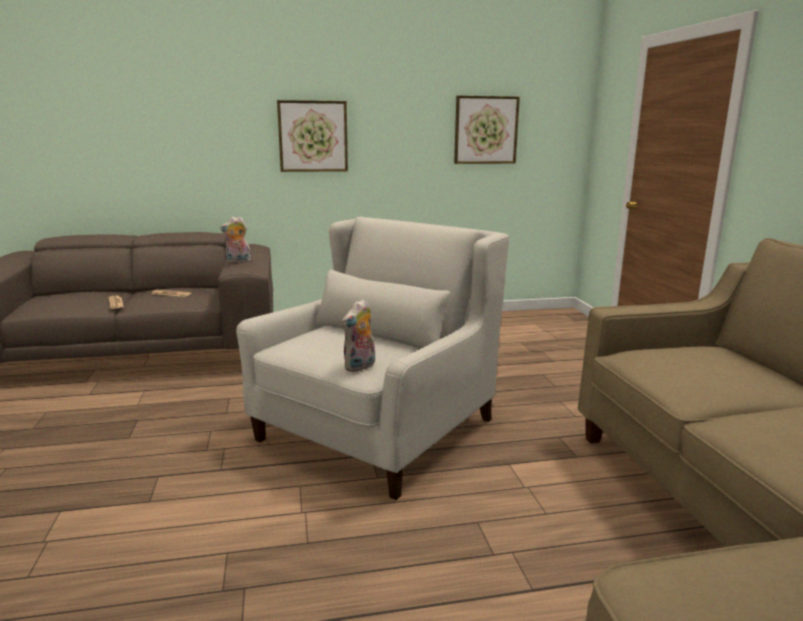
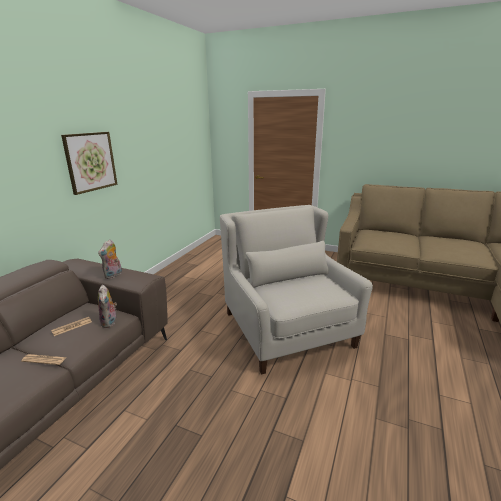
camera: 55 degrees left, 5 degrees up
plush toy [342,299,375,372] -> plush toy moved to [98,285,117,328]
picture [454,96,520,164] -> none

